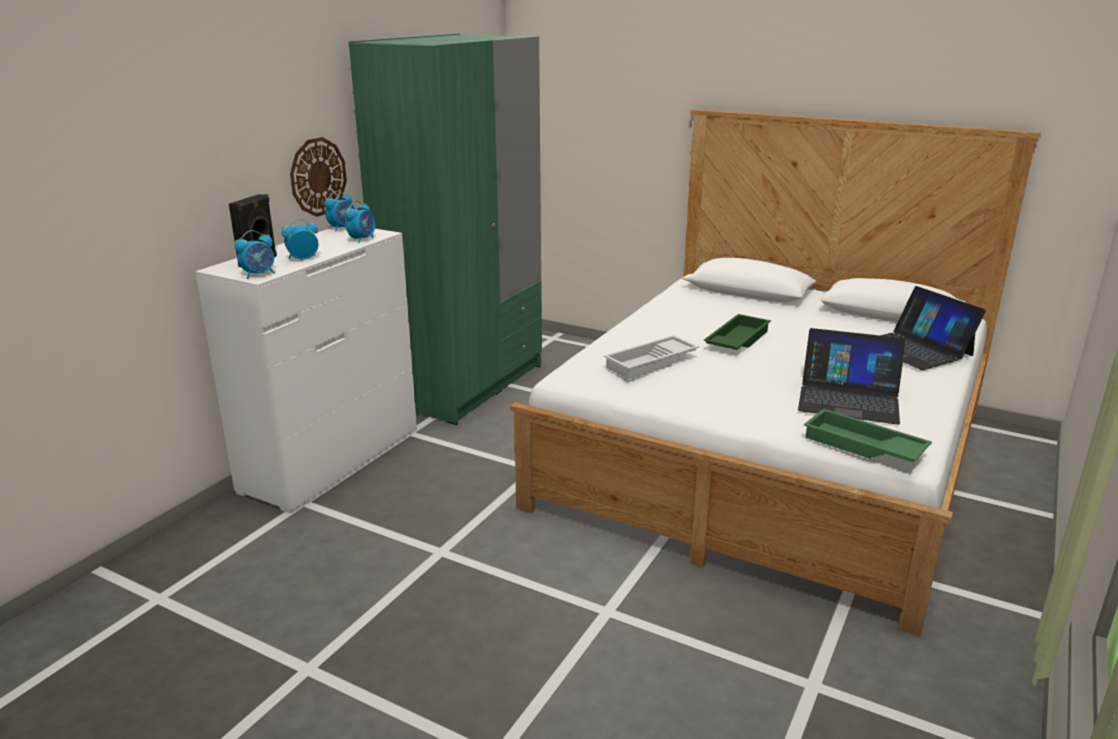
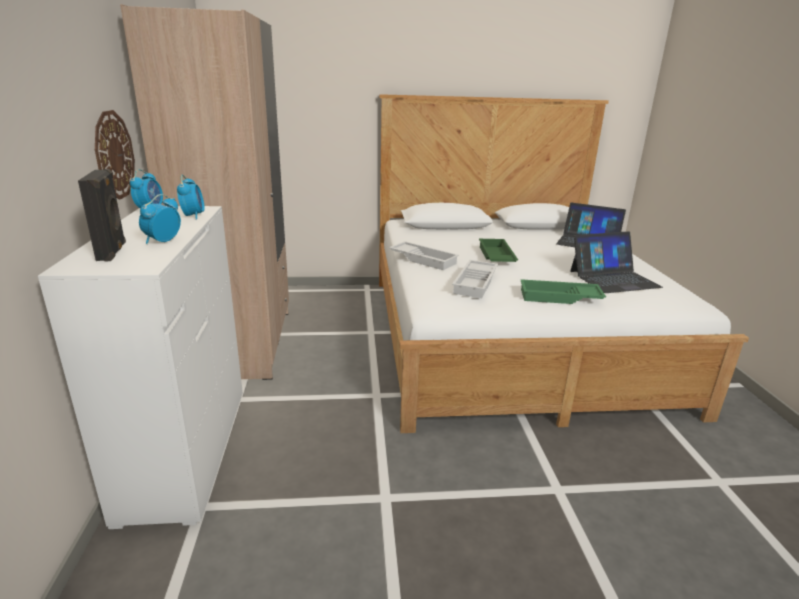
camera: 35 degrees left, 0 degrees up
alarm clock [235,230,274,279] -> none
green wardrobe [349,34,542,425] -> beige wardrobe [120,4,289,380]
green tray [804,409,932,462] -> green tray moved to [521,279,606,304]
none -> white tray [389,241,459,270]

